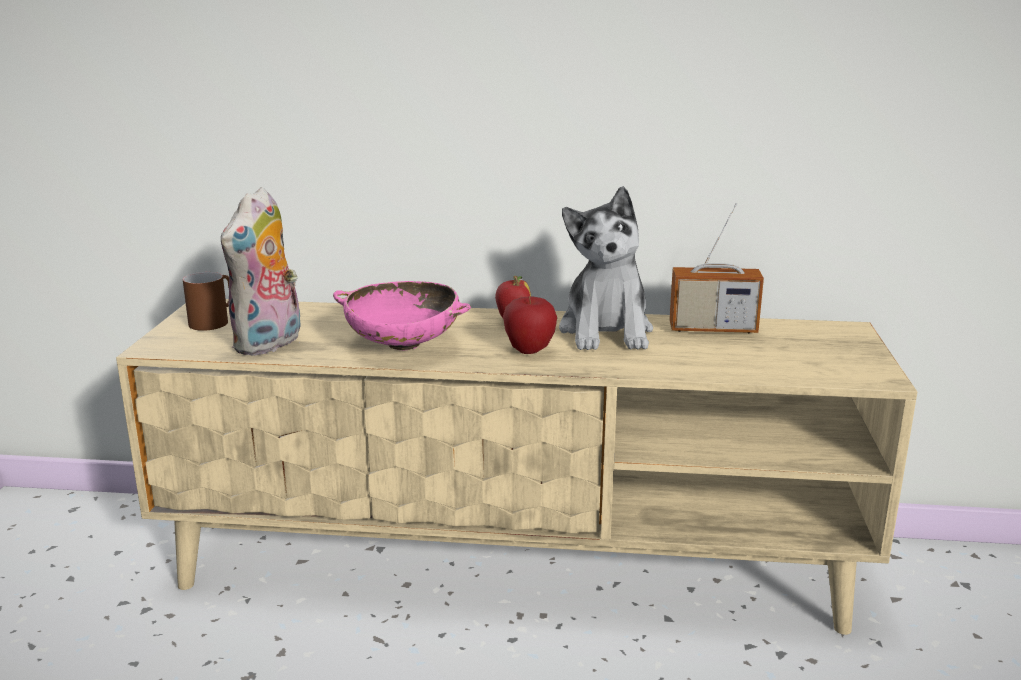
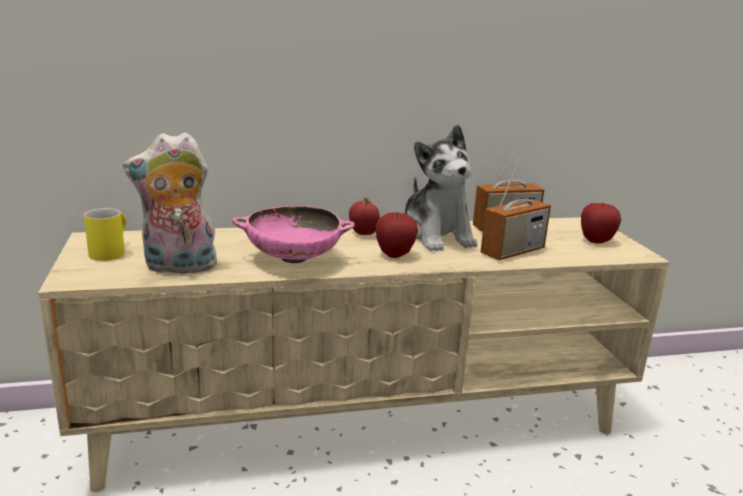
camera: 20 degrees left, 0 degrees up
brown mug [183,272,229,331] -> yellow mug [84,208,126,261]
plush toy [221,187,301,356] -> plush toy turned 75 degrees clockwise [123,132,217,276]
none -> radio [480,150,551,260]
none -> apple [581,203,621,243]

